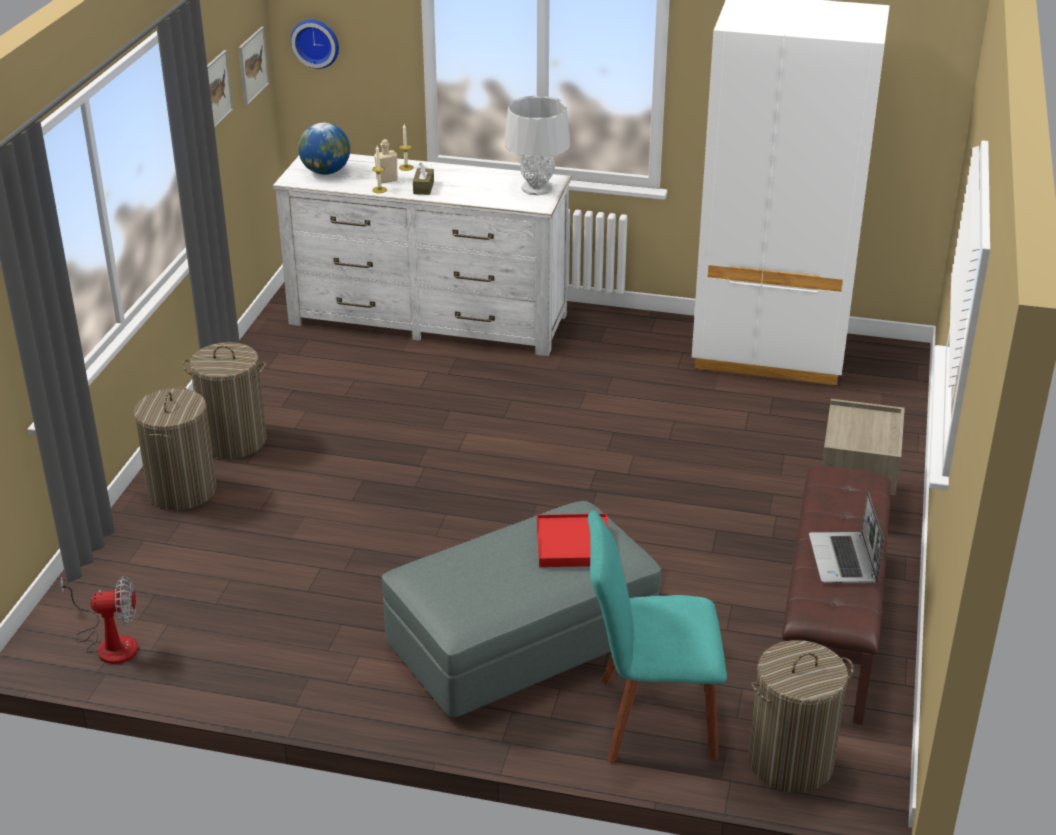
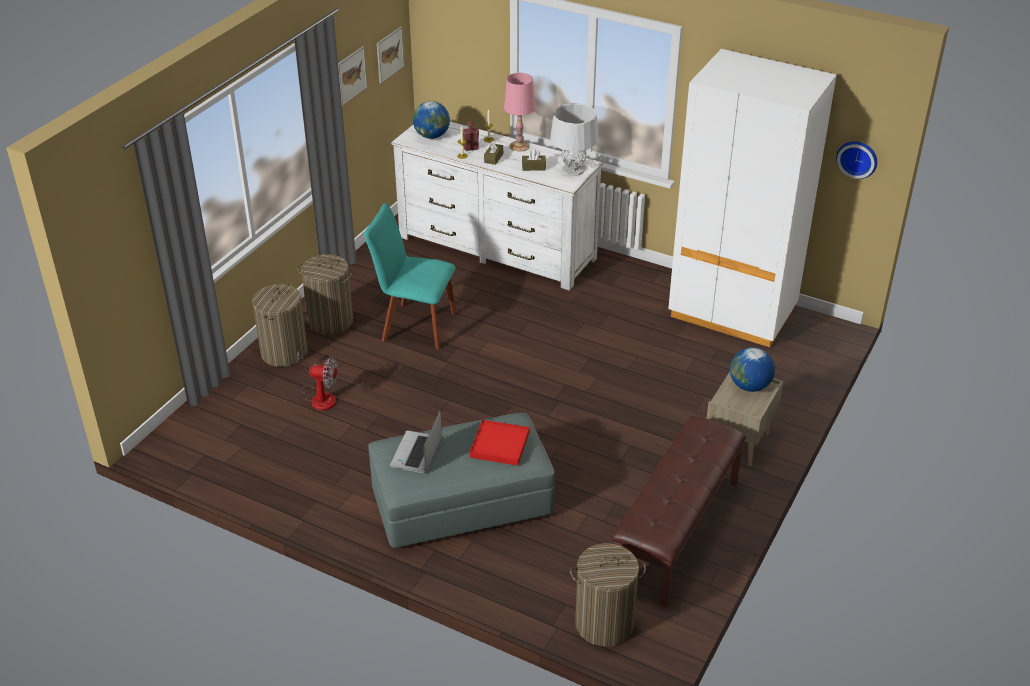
camera: 15 degrees right, 5 degrees up
fan [60,576,138,664] -> fan moved to [297,351,338,410]
wall clock [291,19,339,69] -> wall clock moved to [836,141,877,179]
beige bottle [374,139,398,184] -> red bottle [463,120,479,151]
turquoise chair [588,511,727,764] -> turquoise chair moved to [364,203,457,350]
laptop [809,492,884,583] -> laptop moved to [390,411,442,474]
none -> pink table lamp [504,73,536,151]
none -> brown tissue box [522,149,546,171]
none -> globe [730,347,775,392]

